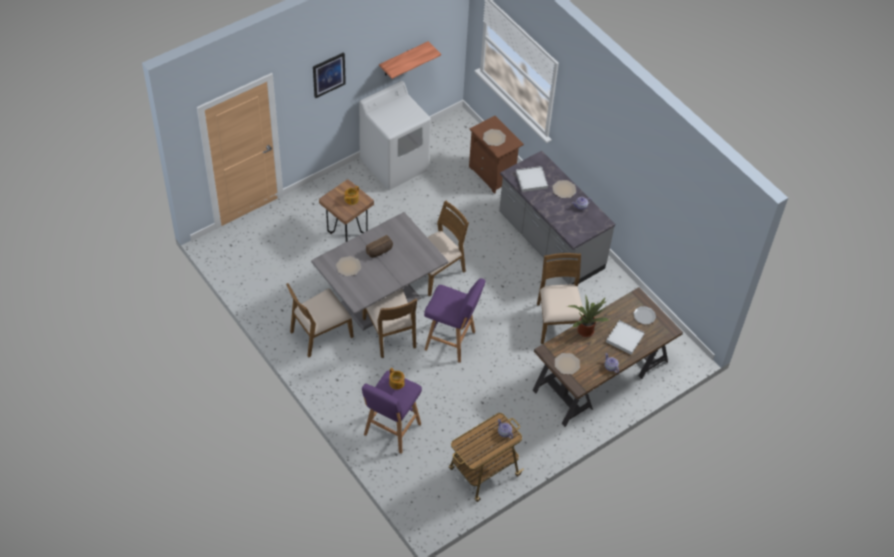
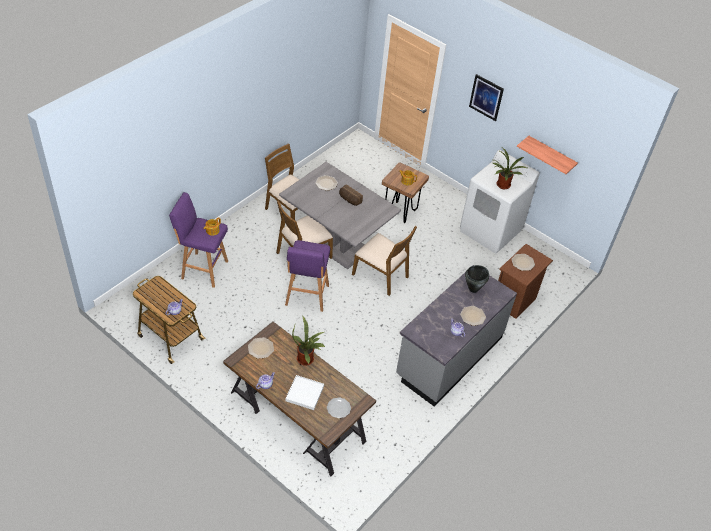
camera: 75 degrees right, 5 degrees down
white tray [516,166,548,192] -> black cooking pot [465,265,489,293]
brown chair [537,253,584,344] -> none
none -> potted plant [493,148,527,189]

